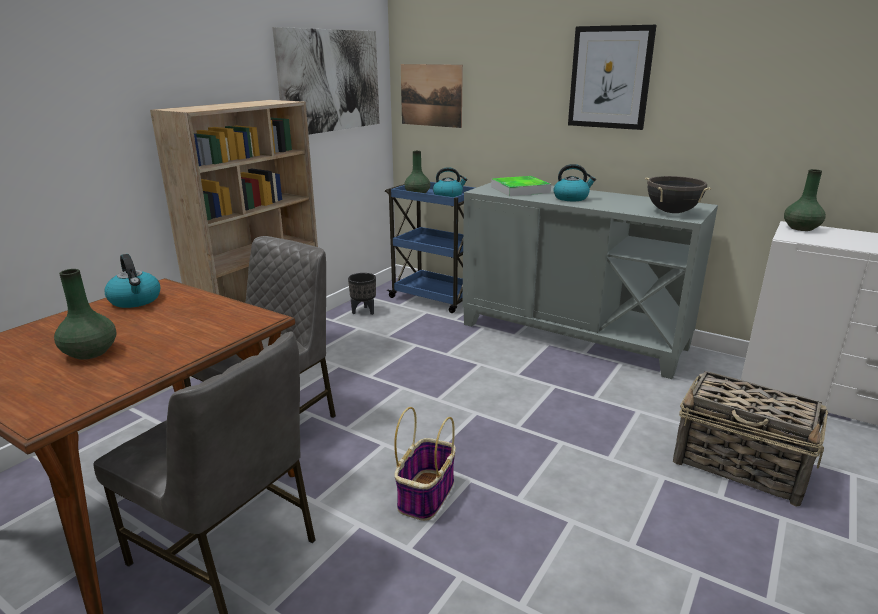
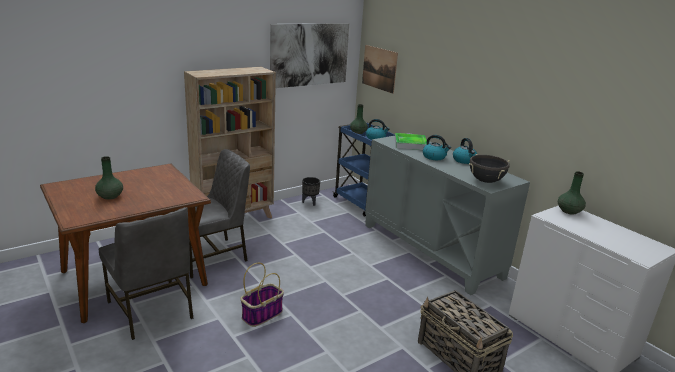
camera: 20 degrees right, 0 degrees up
kettle [105,254,160,308] -> kettle moved to [453,138,477,164]
picture [568,25,657,130] -> none

